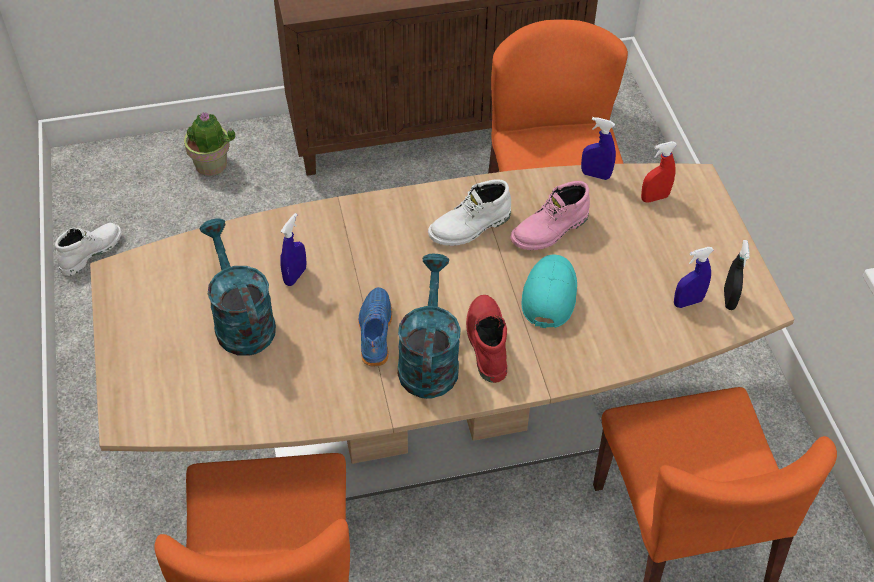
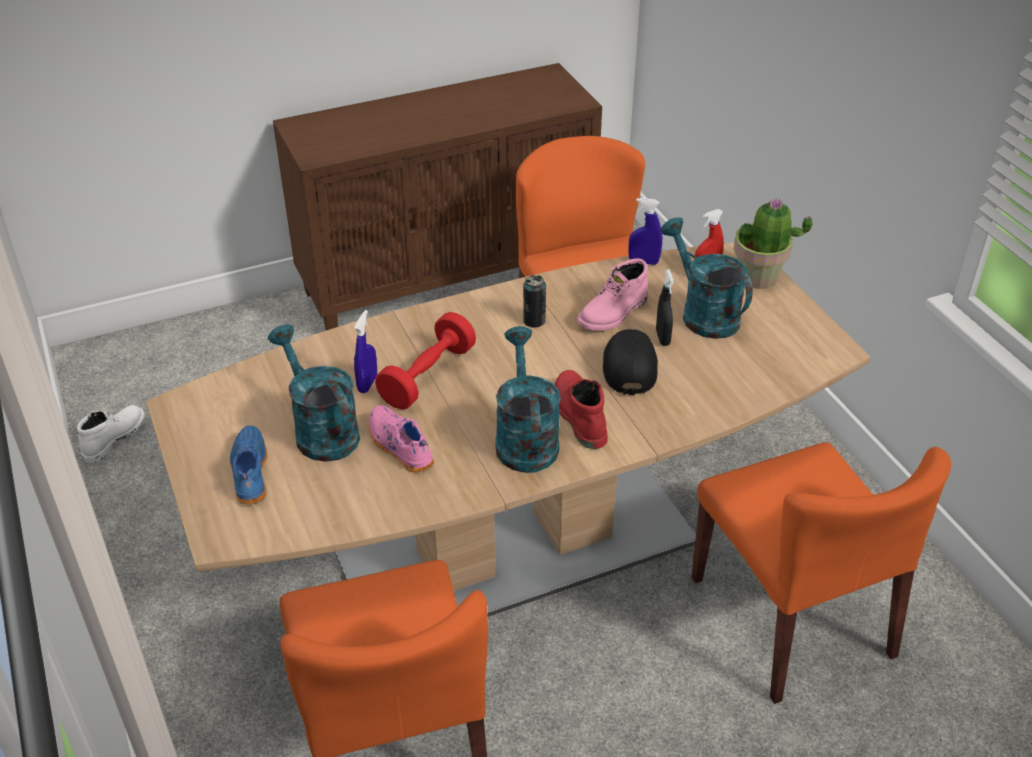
camera: 10 degrees left, 10 degrees down
potted plant [184,112,236,176] -> potted plant moved to [734,198,812,289]
blue shoe [358,287,392,367] -> blue shoe moved to [230,425,267,504]
white boot [428,179,511,246] -> can [523,275,546,328]
turquoise cap [522,255,577,328] -> black cap [603,329,658,395]
blue spray bottle [674,247,714,308] -> none
black spray bottle [724,240,750,310] -> black spray bottle moved to [656,269,674,346]
none -> pink shoe [369,405,434,472]
none -> red dumbbell [375,312,476,410]
none -> turquoise watering can [661,217,753,339]

